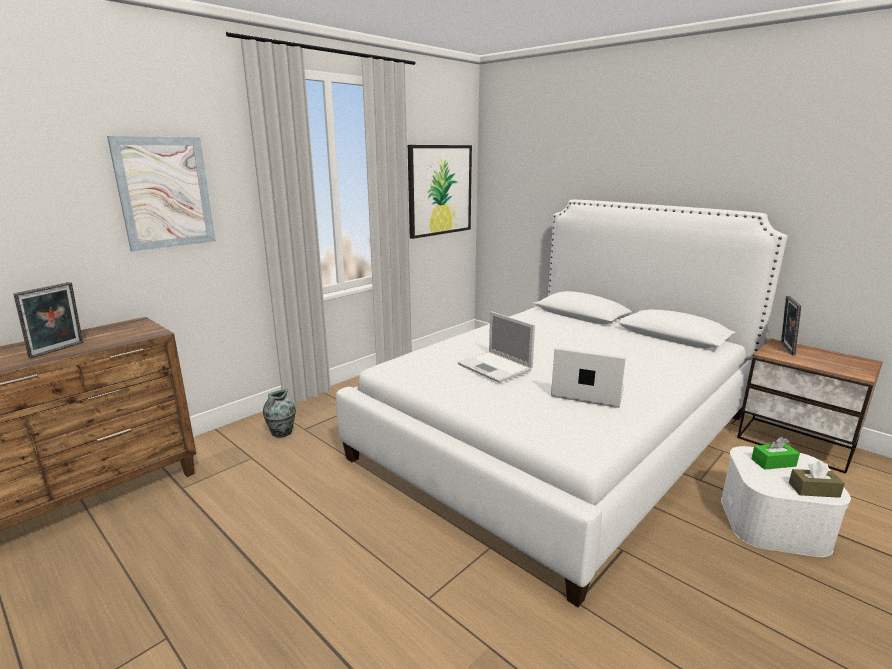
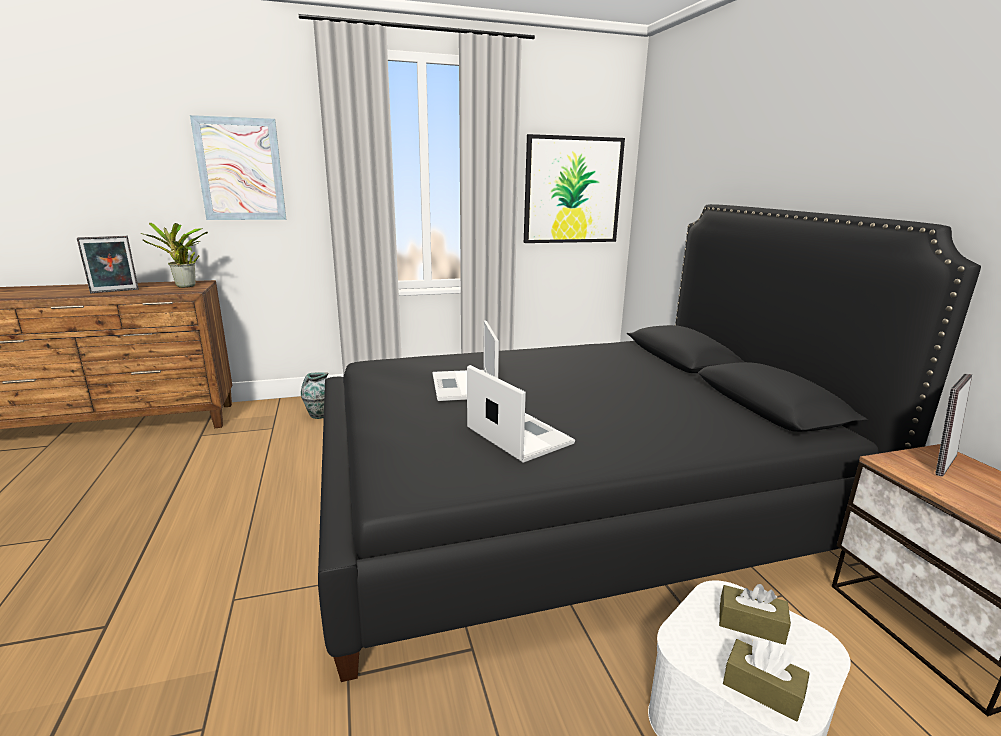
camera: 30 degrees right, 0 degrees up
white bed [336,200,788,607] -> black bed [318,204,981,682]
green tissue box [751,437,800,470] -> brown tissue box [719,584,791,645]
none -> potted plant [141,223,208,288]

